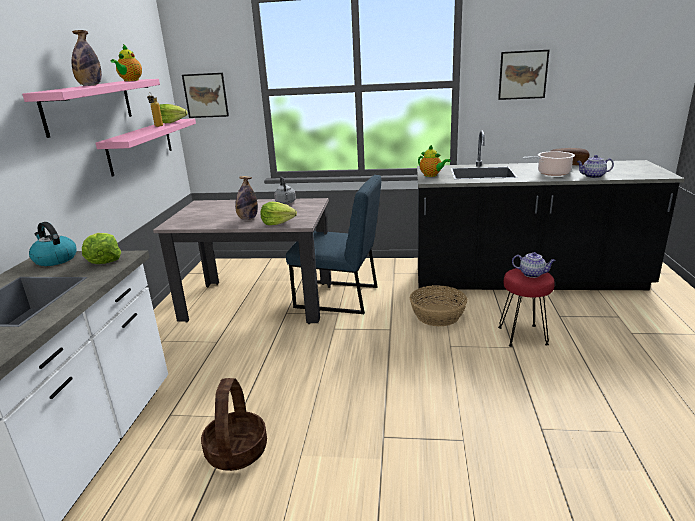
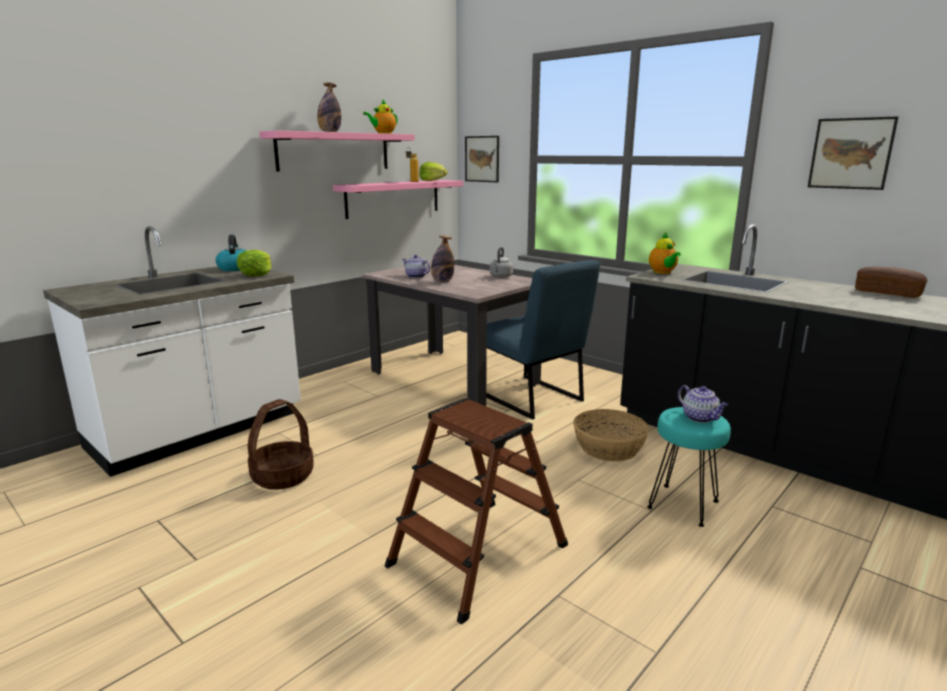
camera: 35 degrees right, 5 degrees down
lettuce [261,202,297,225] -> none
red stool [498,268,555,347] -> turquoise stool [647,407,731,527]
cooking pot [522,151,575,176] -> none
teapot [577,155,614,178] -> teapot moved to [402,255,430,278]
none -> brown step ladder [385,398,568,624]

